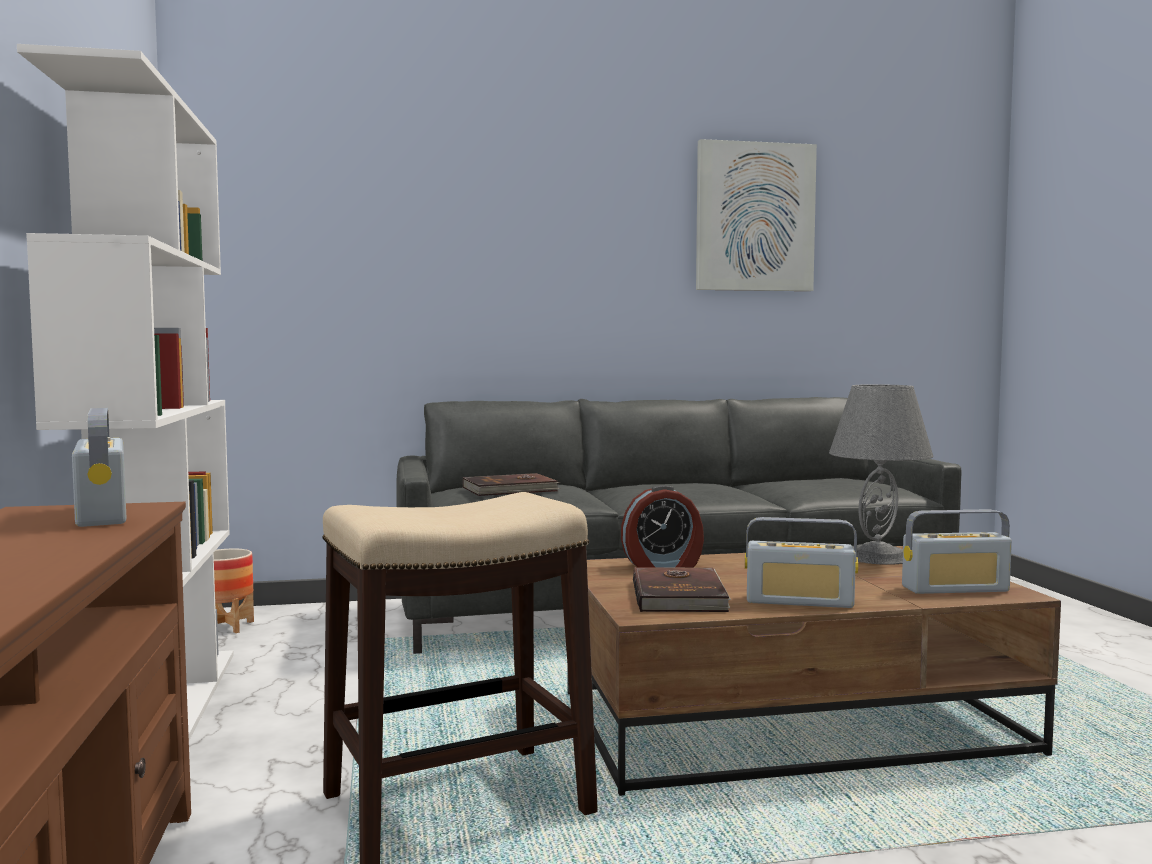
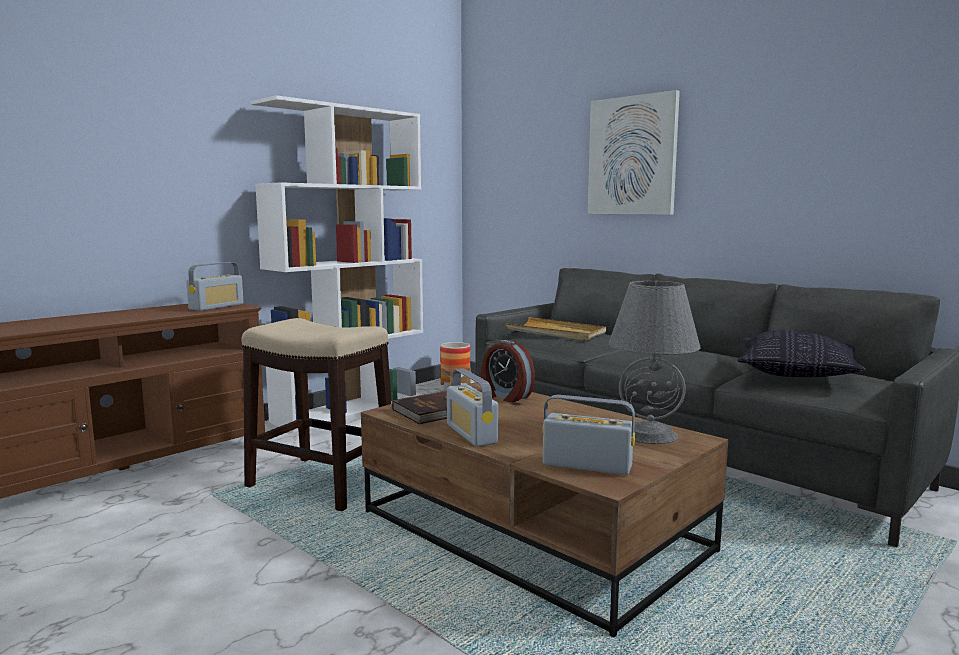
camera: 55 degrees right, 5 degrees up
brown book [463,473,561,496] -> beige tray [505,317,606,341]
picture [696,139,817,291] -> picture moved to [588,90,680,215]
radio [902,509,1012,594] -> radio turned 150 degrees clockwise [542,395,635,475]
none -> pillow [737,330,866,377]

